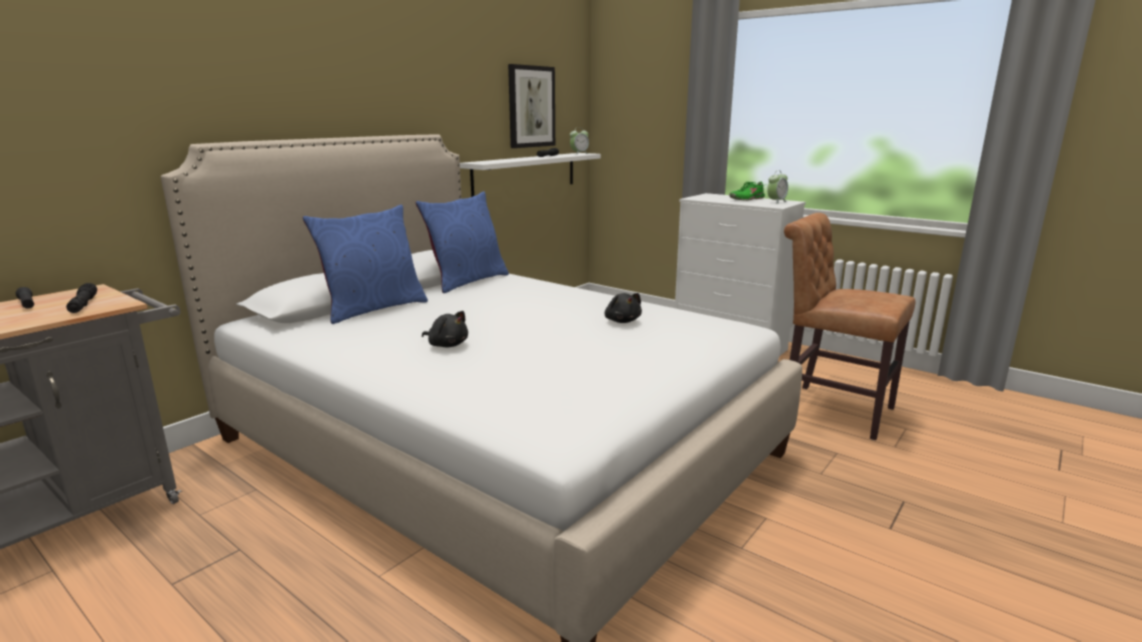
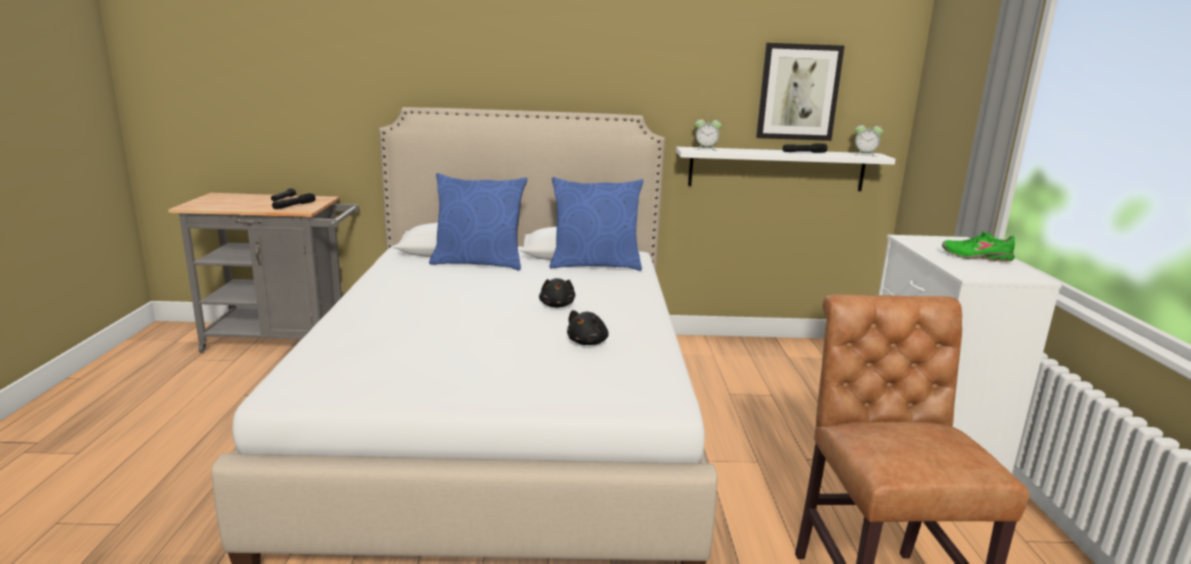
camera: 50 degrees right, 0 degrees up
black plush toy [422,311,468,347] -> black plush toy moved to [539,278,575,308]
alarm clock [767,170,788,204] -> alarm clock moved to [695,115,722,151]

